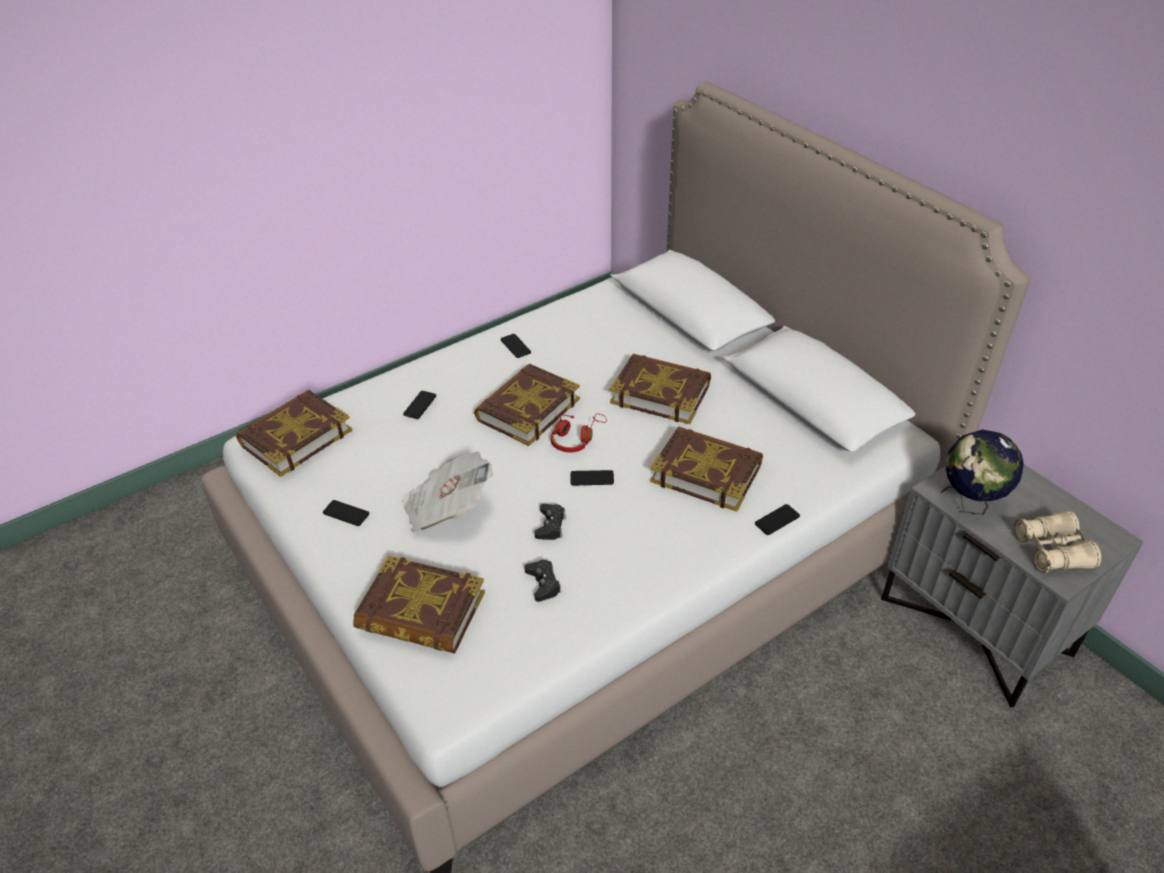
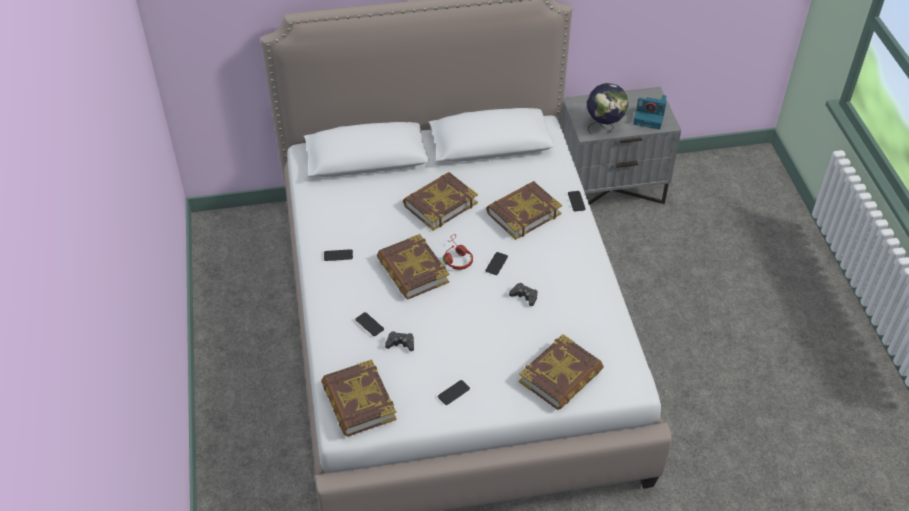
camera: 65 degrees left, 5 degrees up
newspaper [402,451,493,533] -> none
black game controller [524,560,561,602] -> black game controller moved to [385,331,414,351]
beige binoculars [1015,511,1101,573] -> camera [633,95,666,130]

